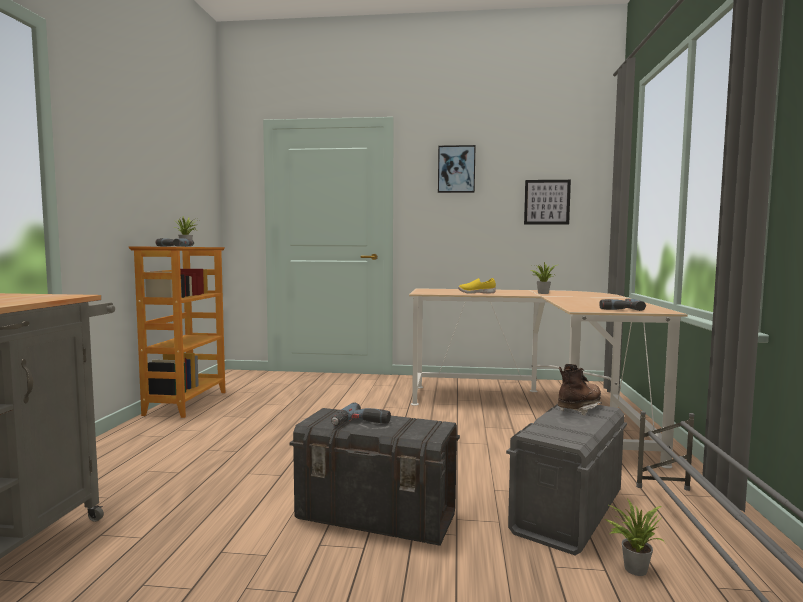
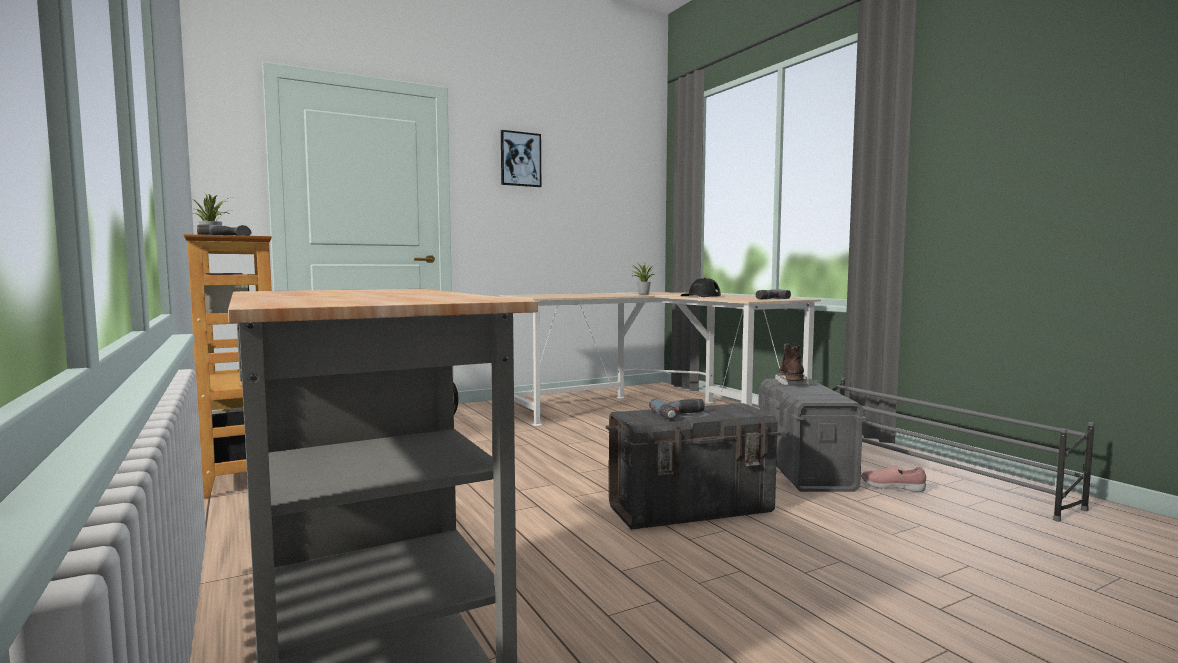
camera: 35 degrees left, 0 degrees up
yellow shoe [458,278,496,294] -> none
picture [524,180,571,225] -> none
potted plant [605,498,665,576] -> pink shoe [861,465,926,492]
none -> black cap [681,278,721,297]

